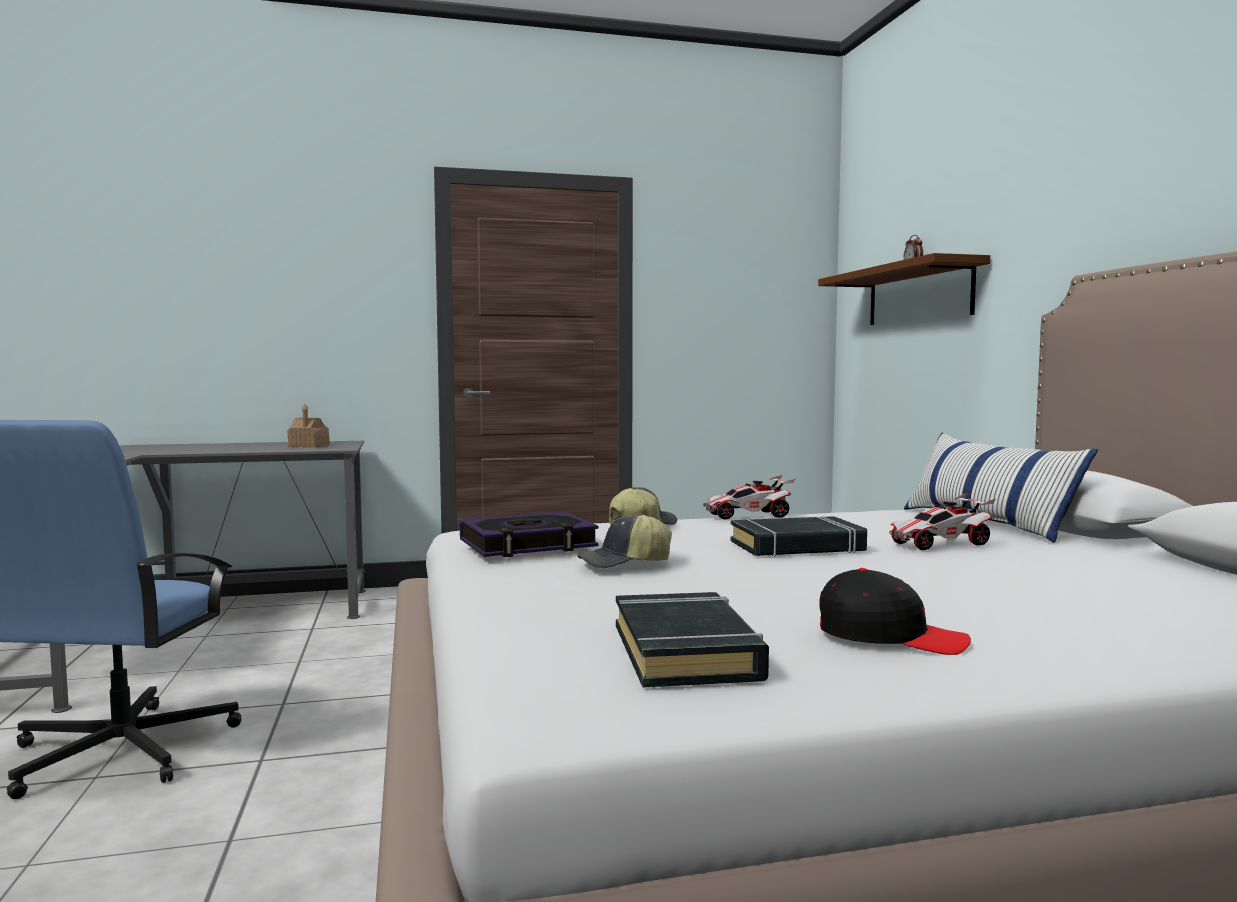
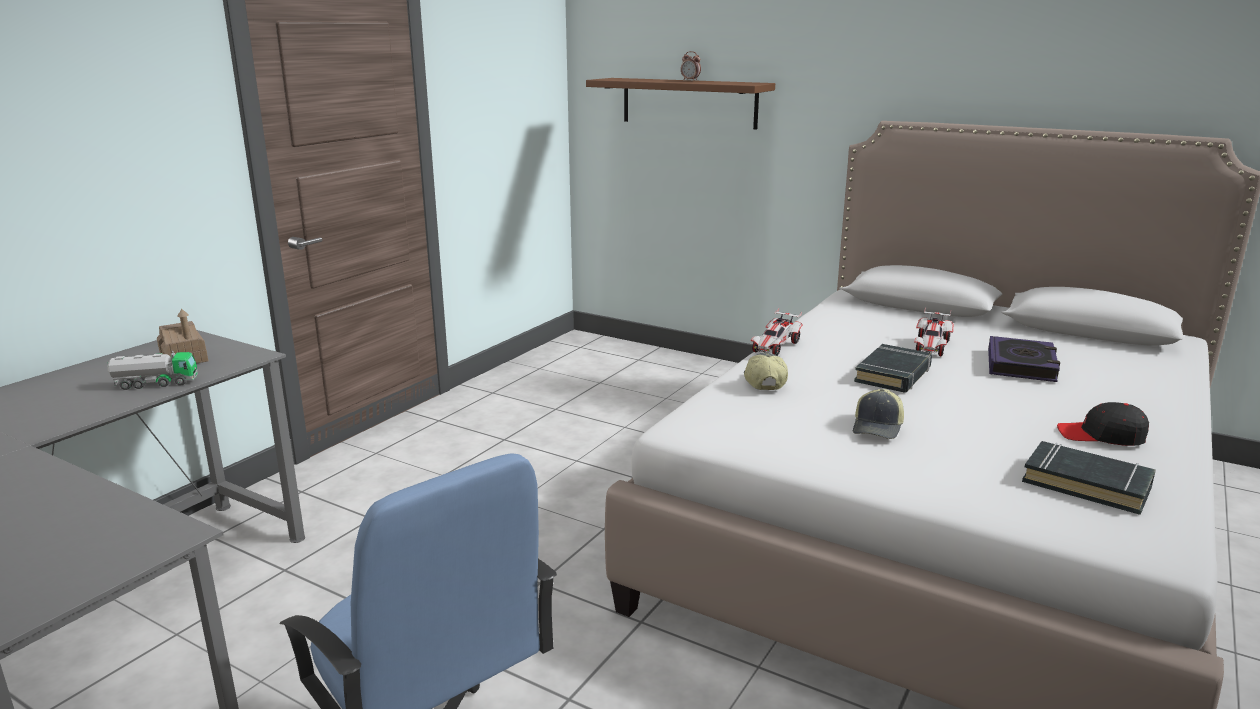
camera: 45 degrees left, 15 degrees up
book [460,512,598,557] -> book moved to [988,336,1060,382]
black cap [819,568,971,655] -> black cap turned 135 degrees counterclockwise [1057,402,1149,446]
pillow [904,433,1098,543] -> none
none -> toy truck [108,351,198,390]

